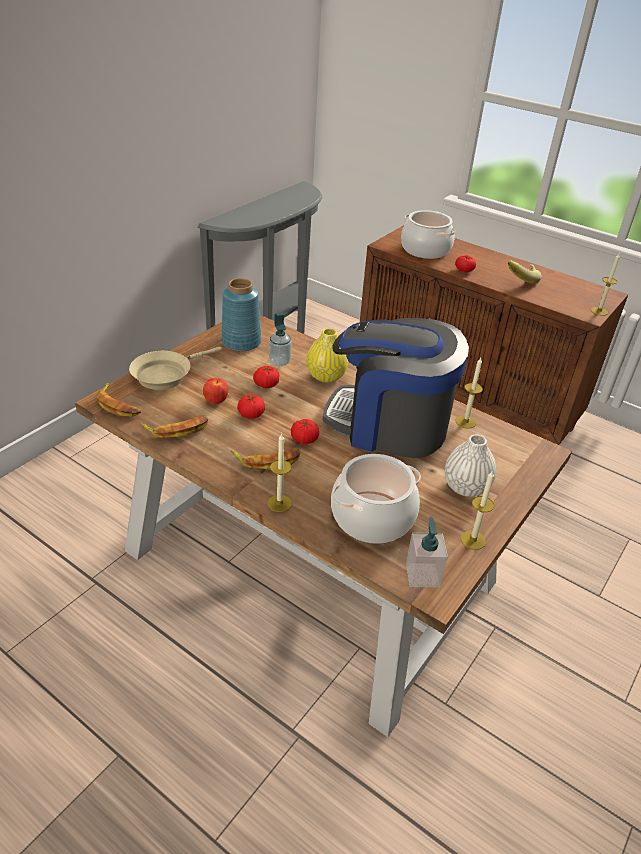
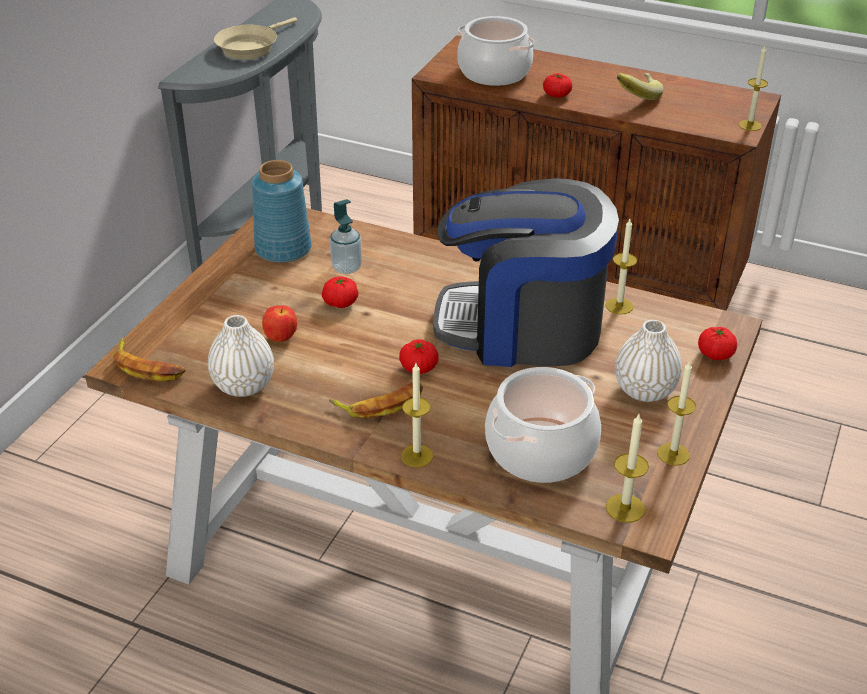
camera: 10 degrees left, 0 degrees up
beige frying pan [129,347,222,390] -> beige frying pan moved to [214,17,297,60]
banana [140,415,208,439] -> white vase [208,315,274,397]
tomato [237,395,265,419] -> tomato moved to [698,327,737,360]
yellow vase [307,328,348,383] -> none
soap dispenser [406,517,448,587] -> candle [606,414,649,523]

